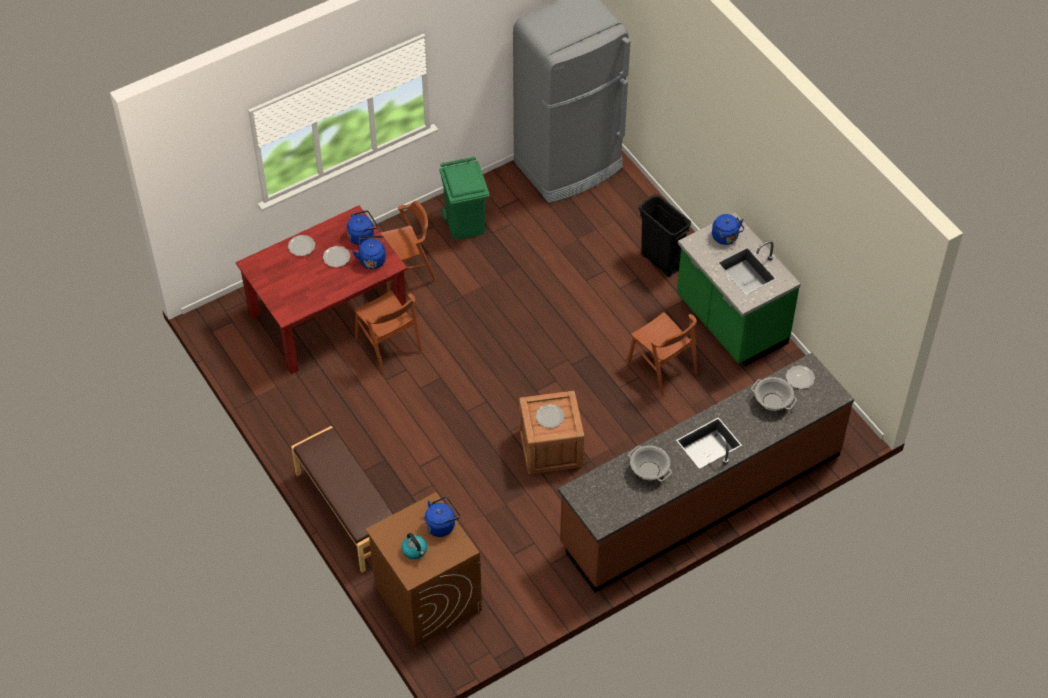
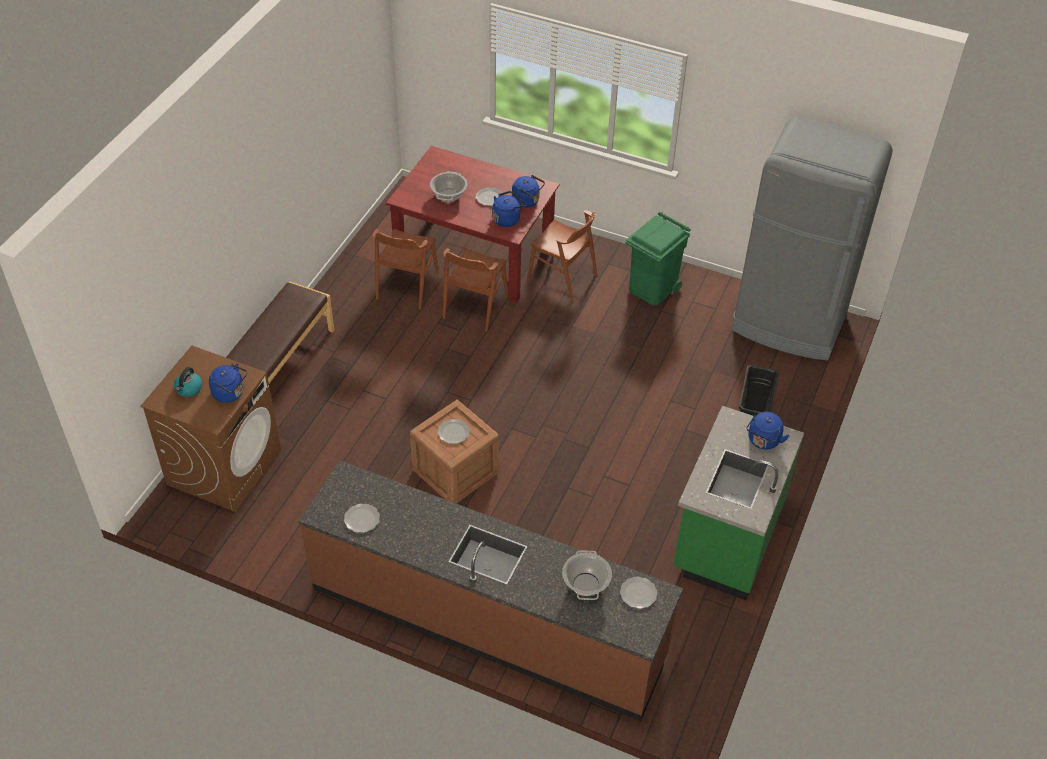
camera: 55 degrees right, 5 degrees down
plate [288,235,315,256] -> plate moved to [344,504,380,533]
brown chair [627,312,697,397] -> brown chair moved to [373,229,439,309]
cooking pot [628,445,672,481] -> cooking pot moved to [430,171,467,202]

